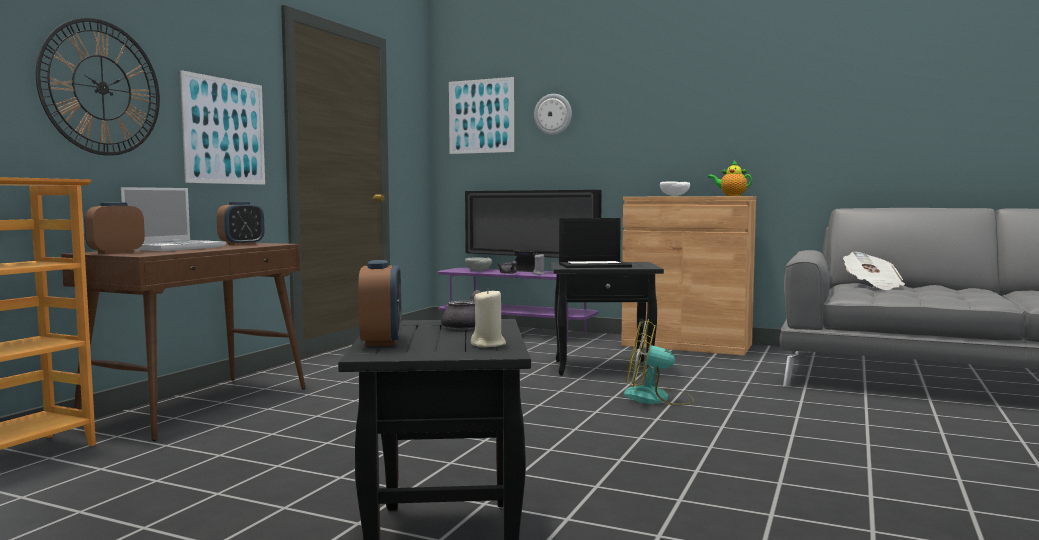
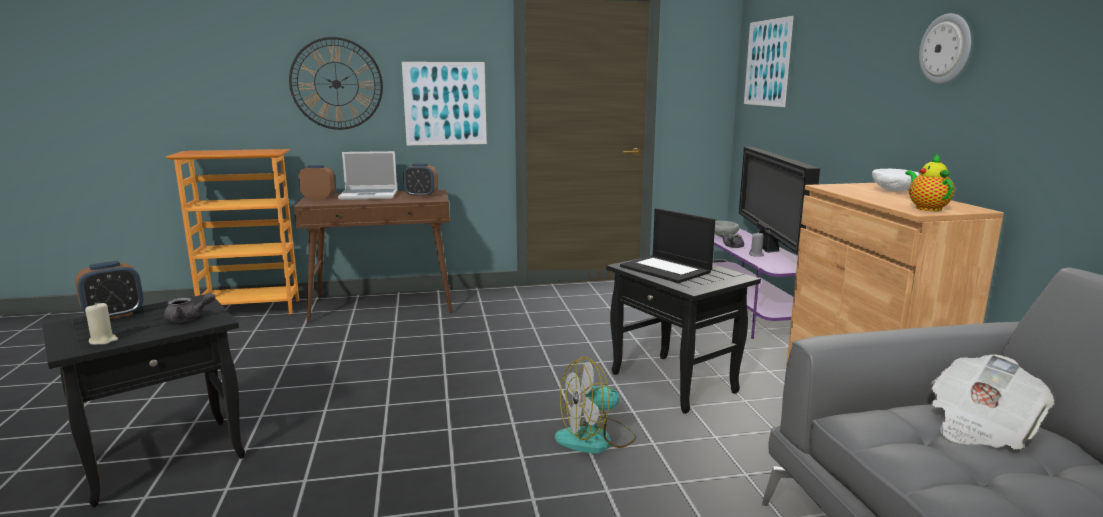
camera: 55 degrees right, 10 degrees up
wall clock [534,94,572,135] -> wall clock moved to [919,13,971,84]
fan [624,319,694,405] -> fan turned 90 degrees counterclockwise [555,357,636,453]

